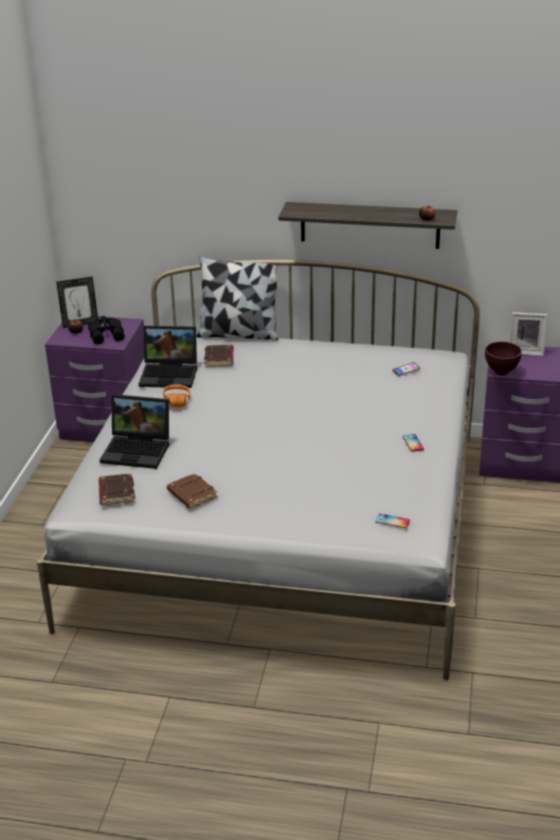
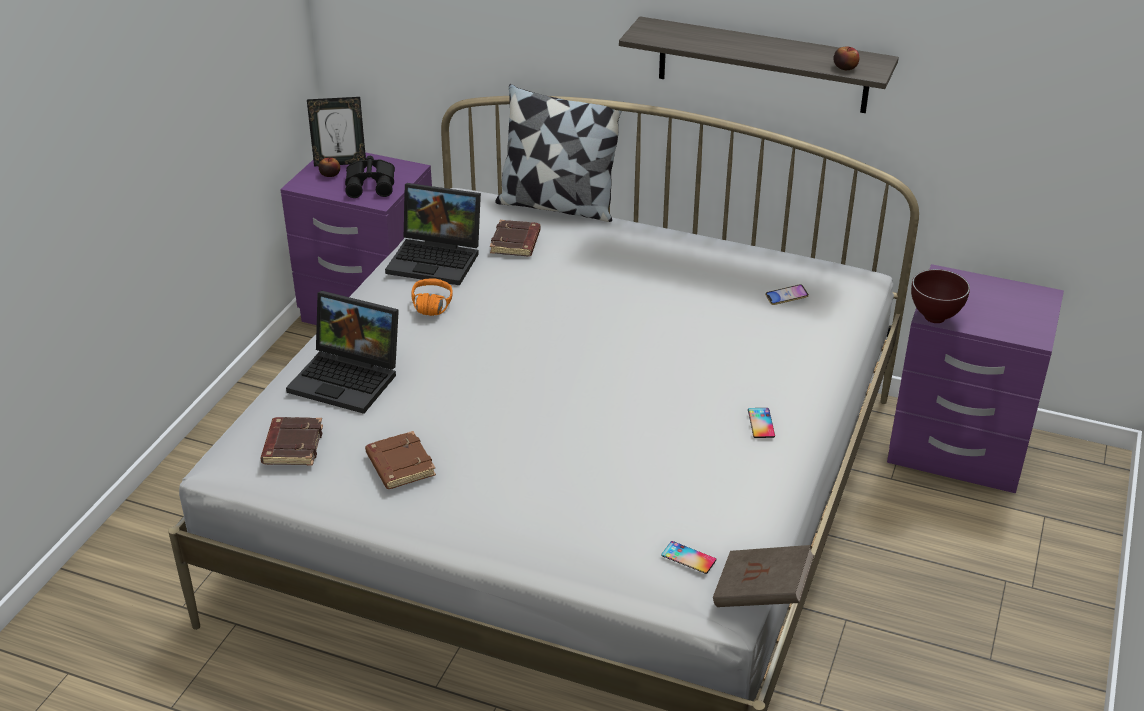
camera: 10 degrees right, 5 degrees up
picture frame [510,312,548,356] -> none
none -> brown book [713,545,815,607]

